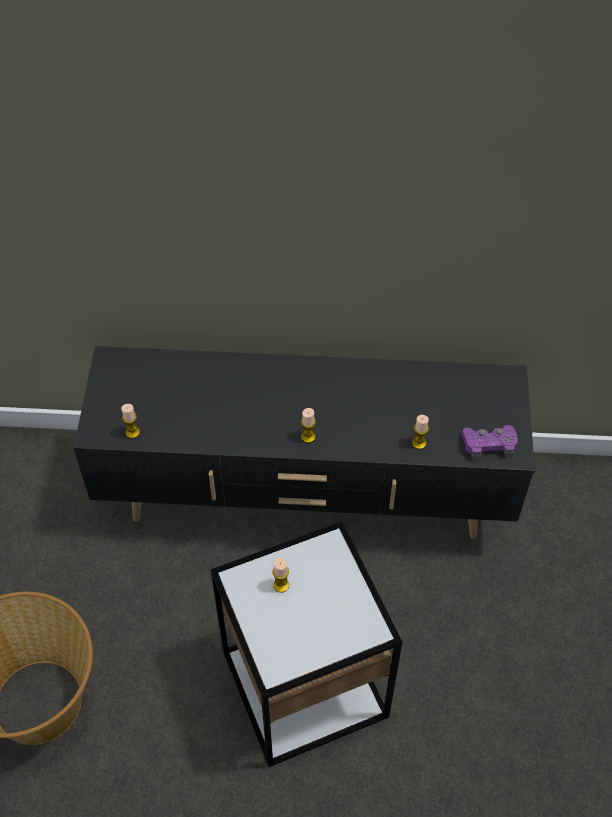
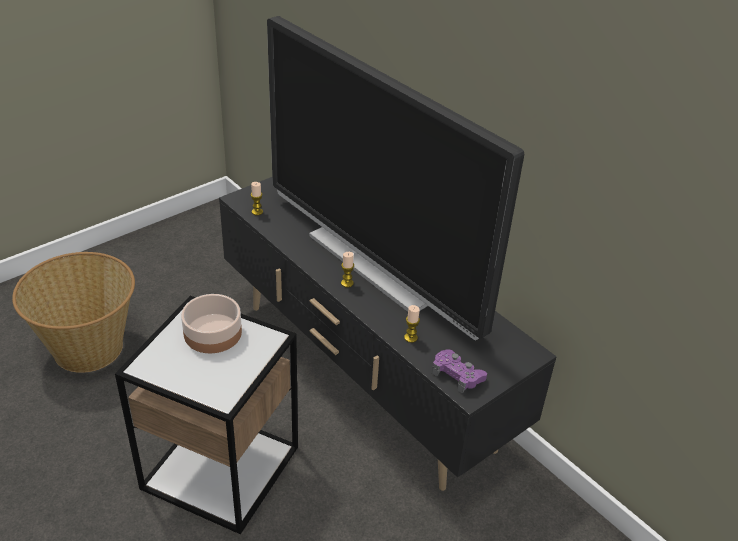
camera: 45 degrees right, 15 degrees down
candle [273,558,289,593] -> bowl [181,294,242,353]
none -> television [267,16,524,340]

